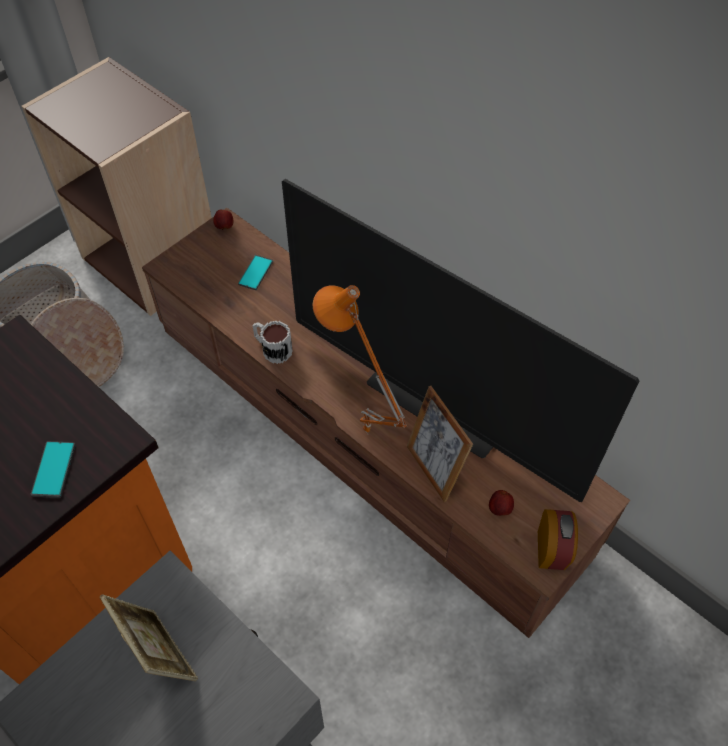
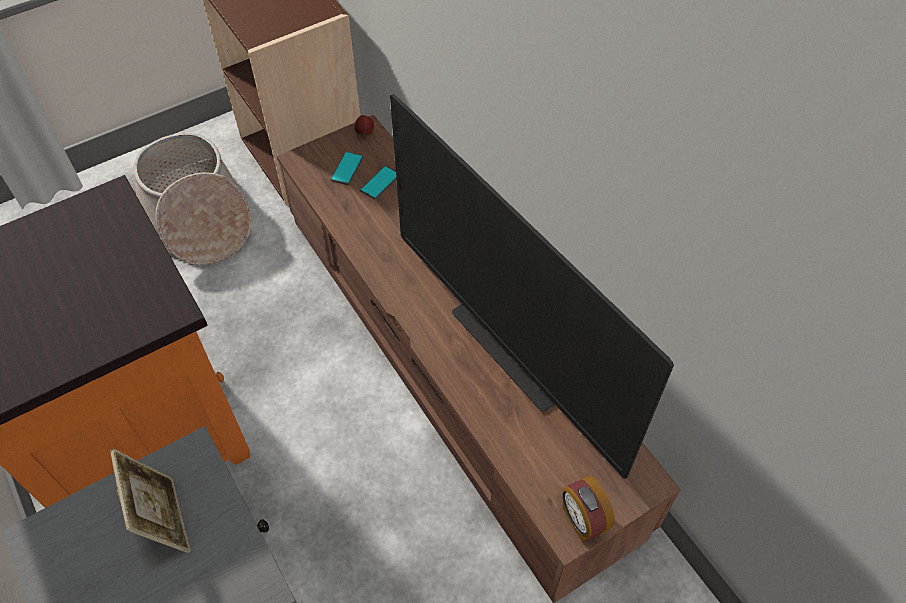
camera: 15 degrees right, 0 degrees up
phone [31,441,75,498] -> phone moved to [331,152,363,185]
mug [252,320,293,364] -> none
orange table lamp [313,285,407,434] -> none
picture frame [407,386,473,502] -> none
apple [489,490,514,516] -> none
alarm clock [538,509,578,570] -> alarm clock turned 135 degrees clockwise [562,476,615,543]

